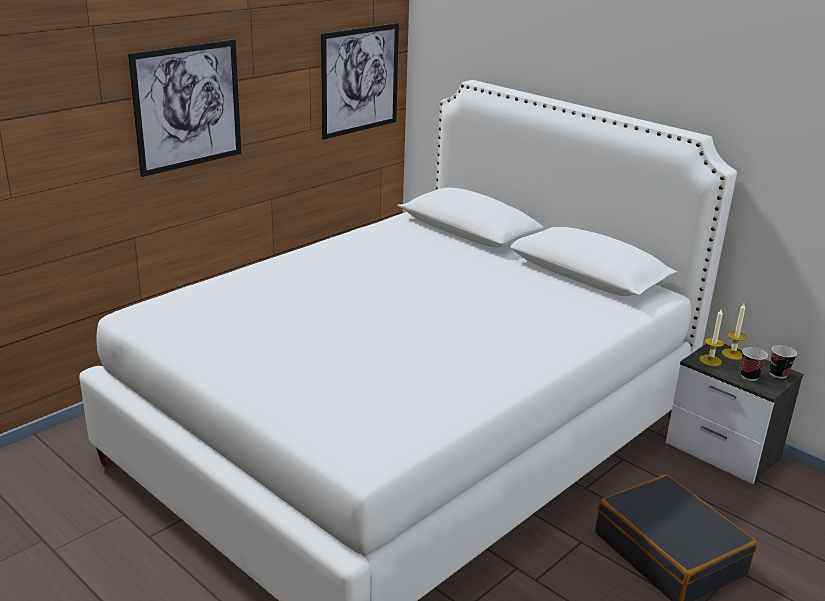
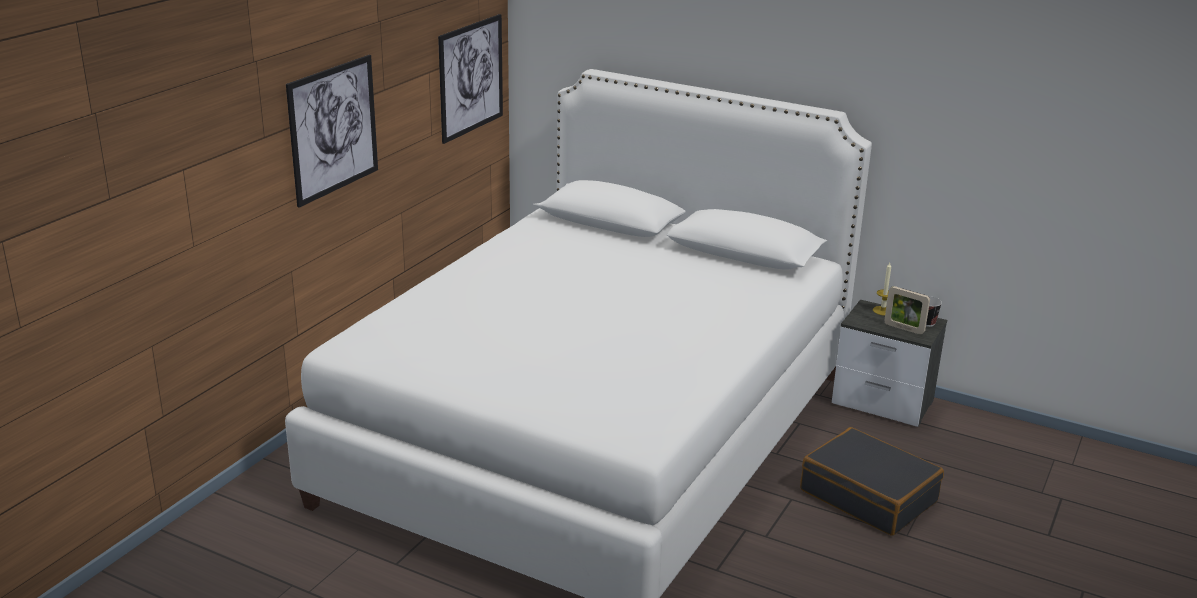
camera: 15 degrees left, 0 degrees up
candle [699,308,724,366] -> none
cup [741,347,768,381] -> picture frame [884,286,930,335]

